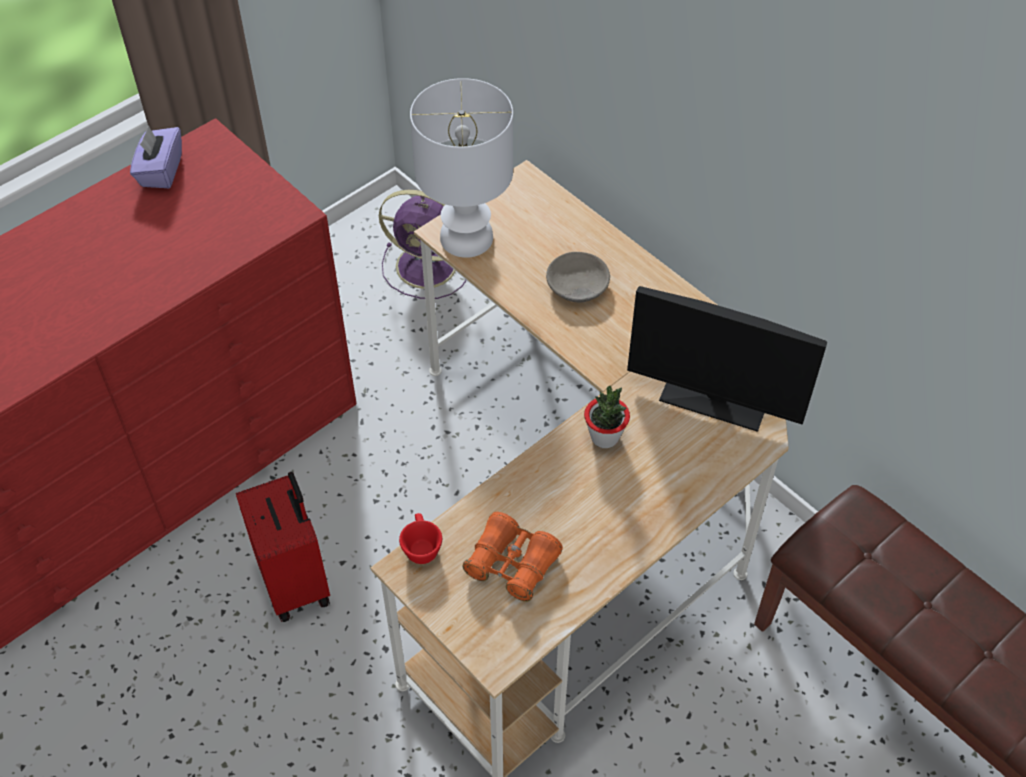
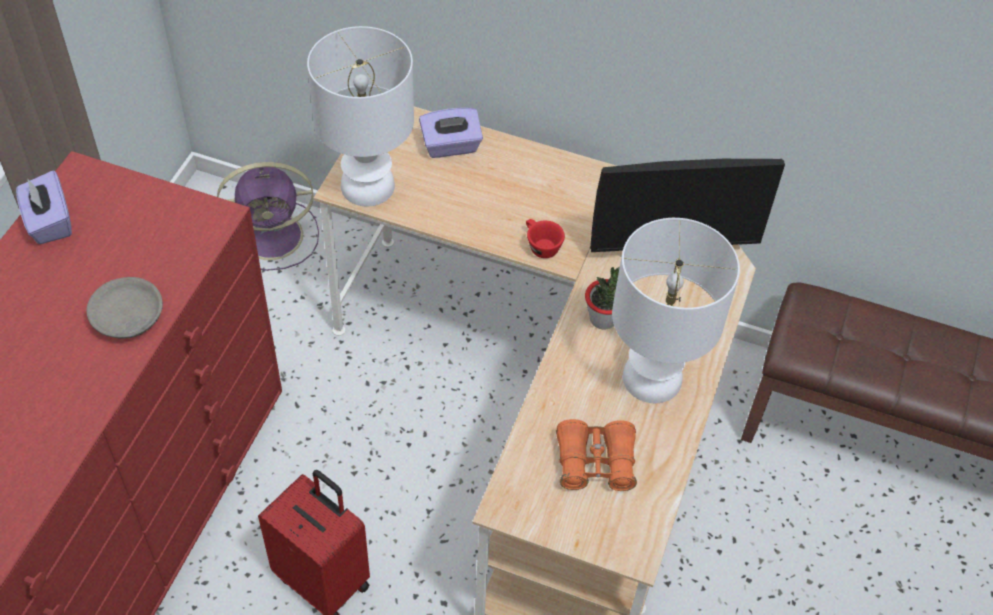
camera: 30 degrees left, 0 degrees up
red cup [399,513,442,564] -> red cup moved to [526,219,565,258]
grey bowl [546,252,610,302] -> grey bowl moved to [86,277,163,339]
none -> purple tissue box [419,108,483,158]
none -> white table lamp [612,218,740,403]

